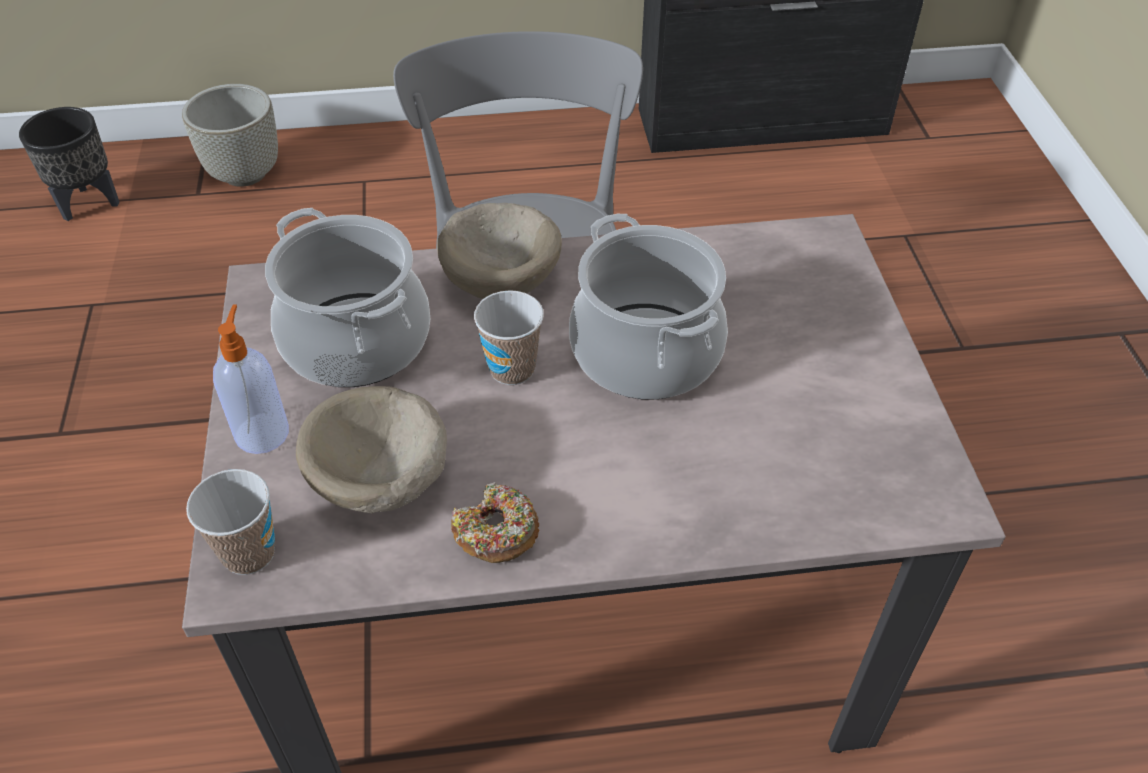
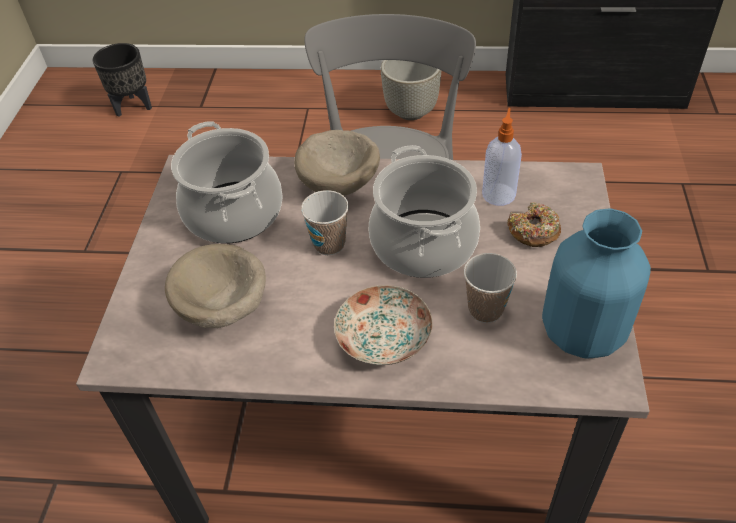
camera: 15 degrees right, 0 degrees up
grey planter [182,84,278,187] -> grey planter moved to [381,60,441,120]
cup [186,469,275,575] -> cup moved to [464,253,517,323]
soap dispenser [213,305,289,454] -> soap dispenser moved to [482,108,522,206]
donut [451,482,540,563] -> donut moved to [507,202,561,247]
none -> plate [334,285,432,365]
none -> blue vase [542,209,651,359]

